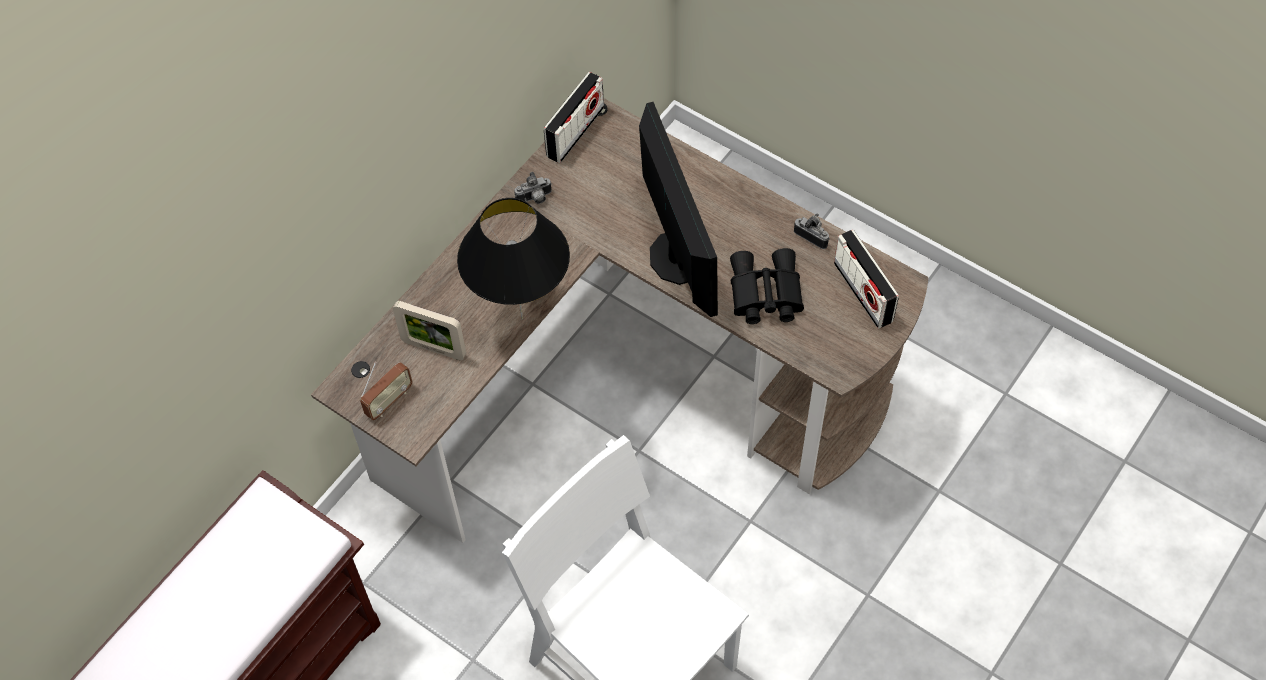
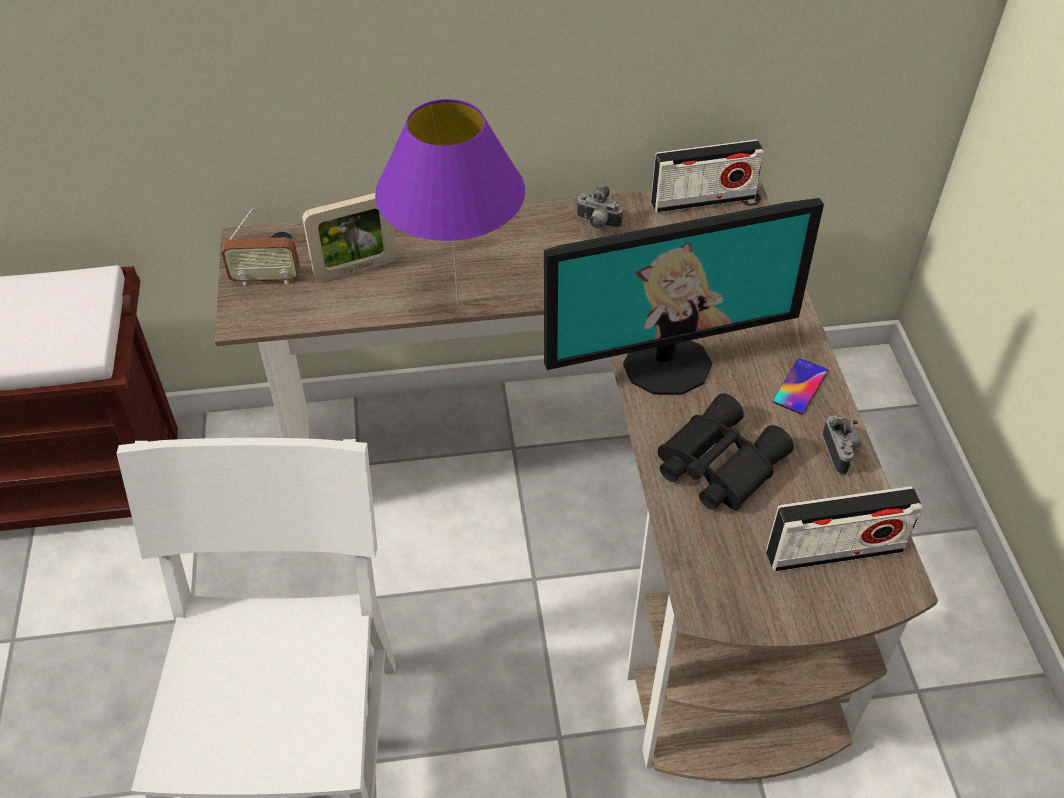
camera: 45 degrees right, 10 degrees down
picture frame [393,301,466,360] -> picture frame turned 90 degrees counterclockwise [302,192,397,281]
black table lamp [457,198,570,320] -> purple table lamp [375,99,525,304]
monitor [639,102,718,317] -> monitor turned 45 degrees clockwise [544,198,824,395]
radio [834,230,899,329] -> radio turned 120 degrees counterclockwise [766,486,922,572]
none -> phone [773,358,828,414]

